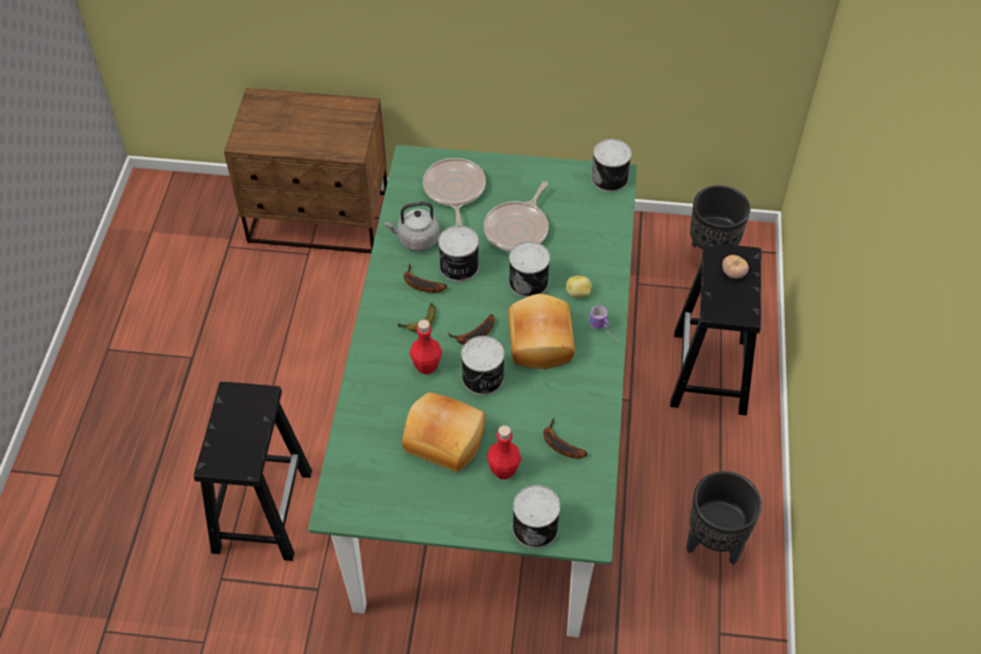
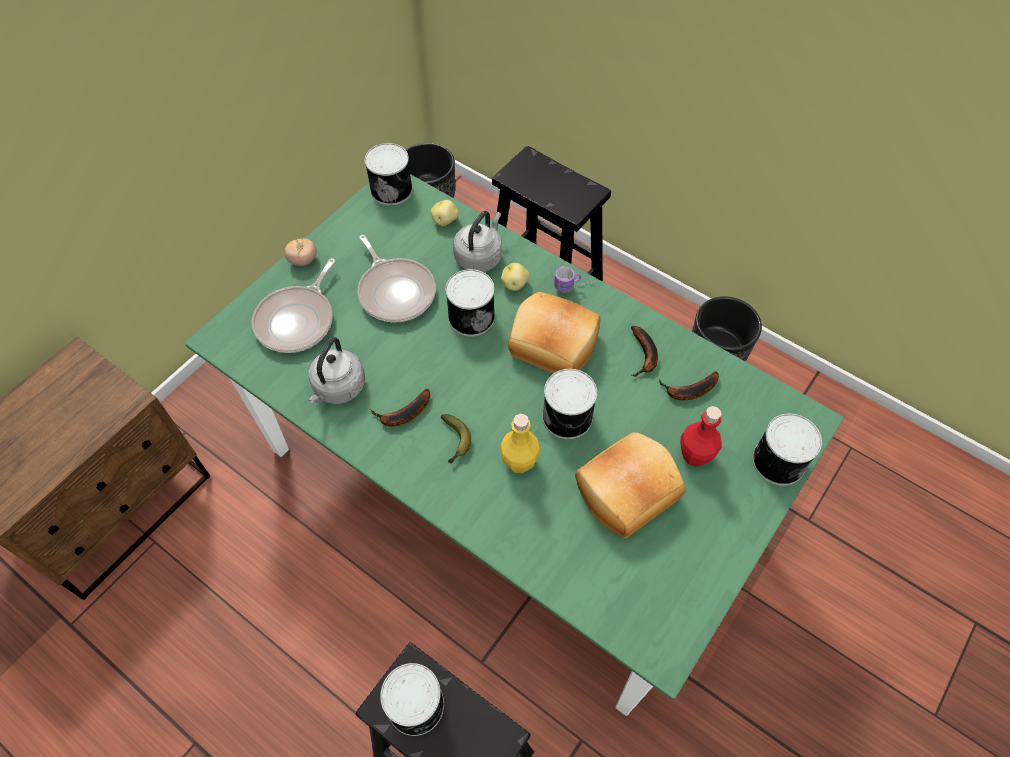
camera: 60 degrees left, 5 degrees up
red bottle [409,320,442,374] -> yellow bottle [500,414,541,474]
frying pan [423,158,486,226] -> frying pan turned 90 degrees counterclockwise [252,258,335,353]
can [438,226,479,282] -> can moved to [380,663,444,736]
banana [448,314,495,344] -> banana moved to [631,326,658,376]
tomato [722,255,749,279] -> tomato moved to [284,239,316,266]
none -> potato [431,200,459,226]
none -> grey kettle [453,211,502,272]

